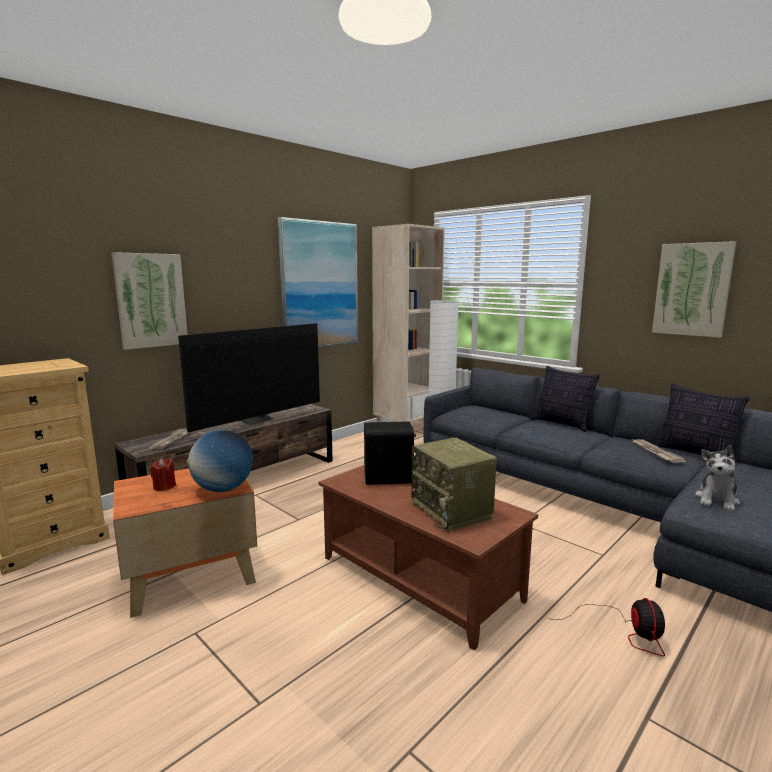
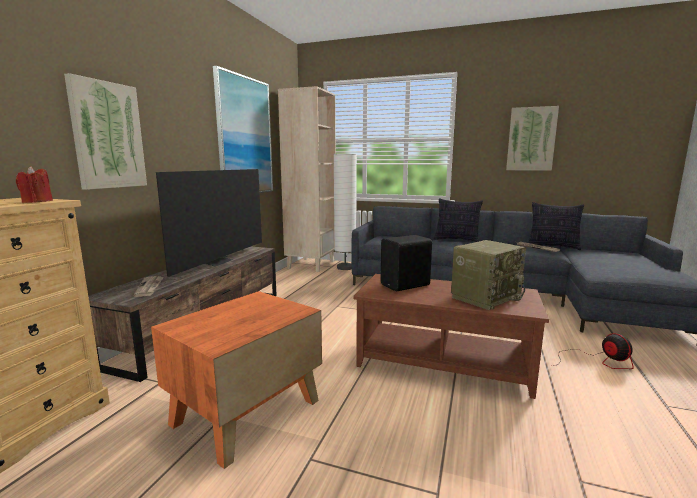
camera: 25 degrees left, 0 degrees up
red candle [150,458,176,491] -> red candle moved to [16,166,53,203]
globe [187,430,253,492] -> none
radio [411,438,497,532] -> radio turned 75 degrees counterclockwise [451,240,526,310]
plush toy [695,446,740,511] -> none

